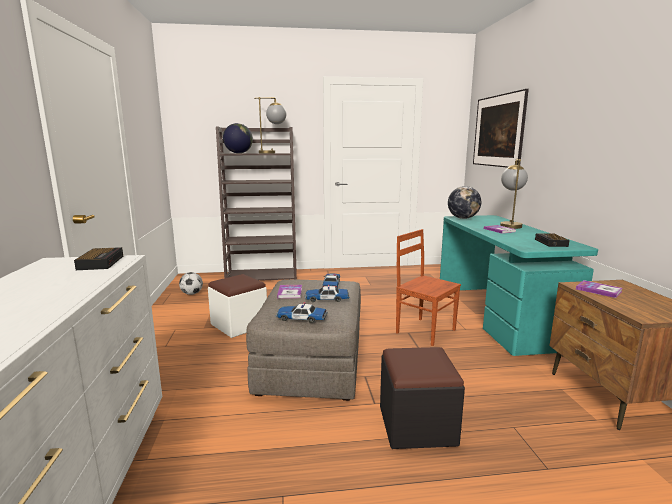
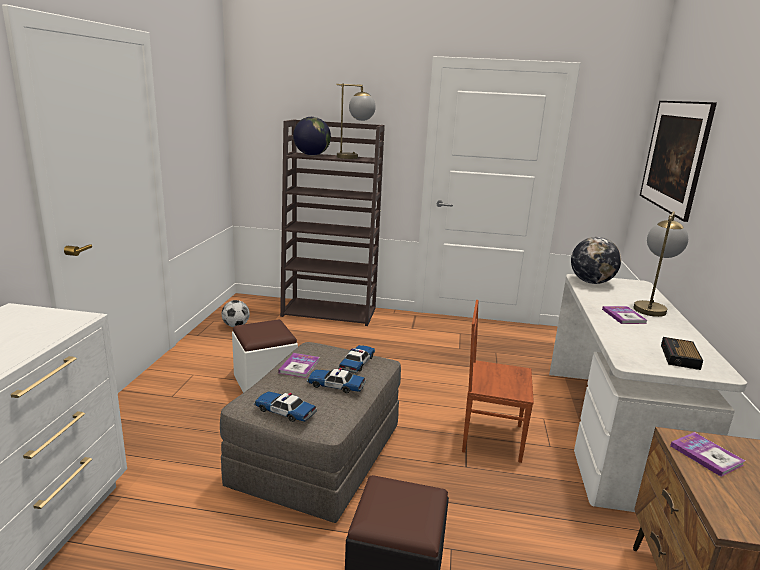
camera: 15 degrees right, 5 degrees up
alarm clock [74,247,123,270] -> none
brown chair [396,229,461,346] -> brown chair turned 45 degrees counterclockwise [462,300,534,463]
turquoise desk [440,215,598,356] -> white desk [549,274,747,512]

